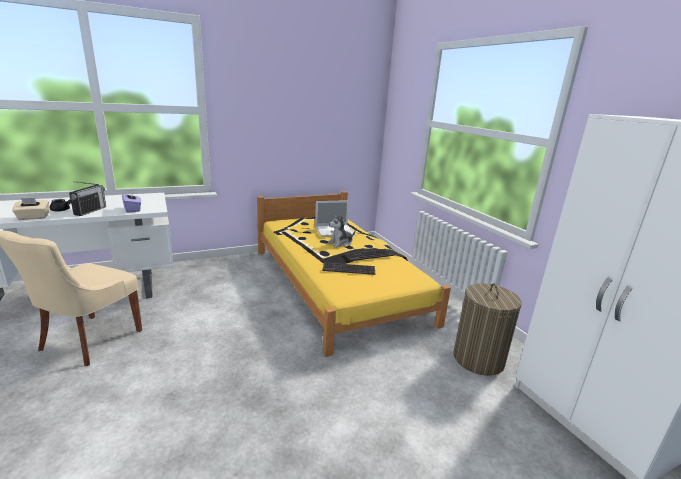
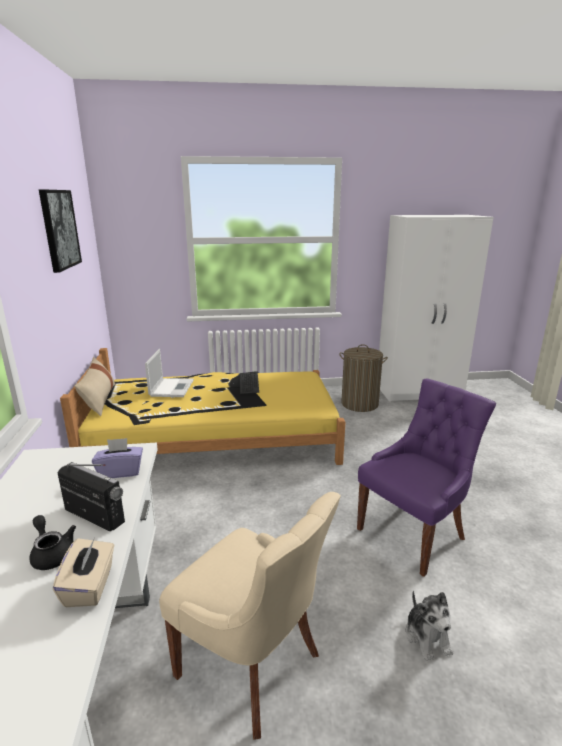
camera: 70 degrees left, 0 degrees up
keyboard [322,262,375,275] -> none
plush toy [328,214,356,248] -> plush toy moved to [406,591,453,661]
none -> picture [39,190,82,273]
none -> beige pillow [74,357,115,416]
none -> purple chair [357,378,496,577]

